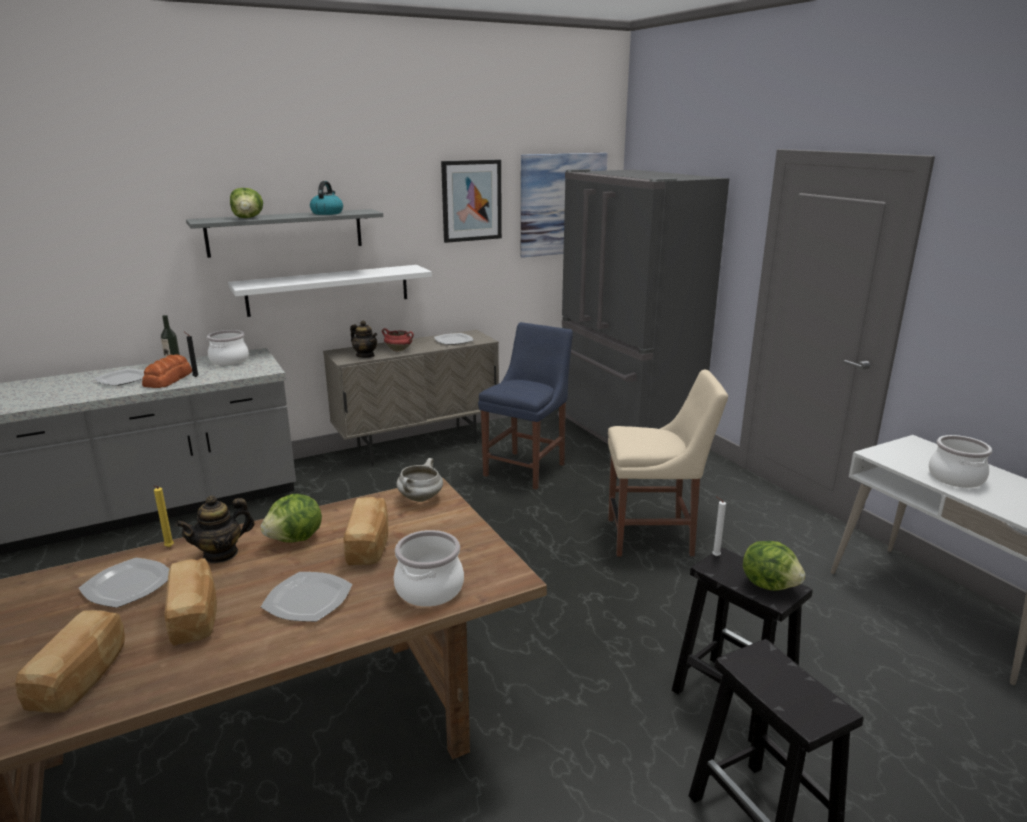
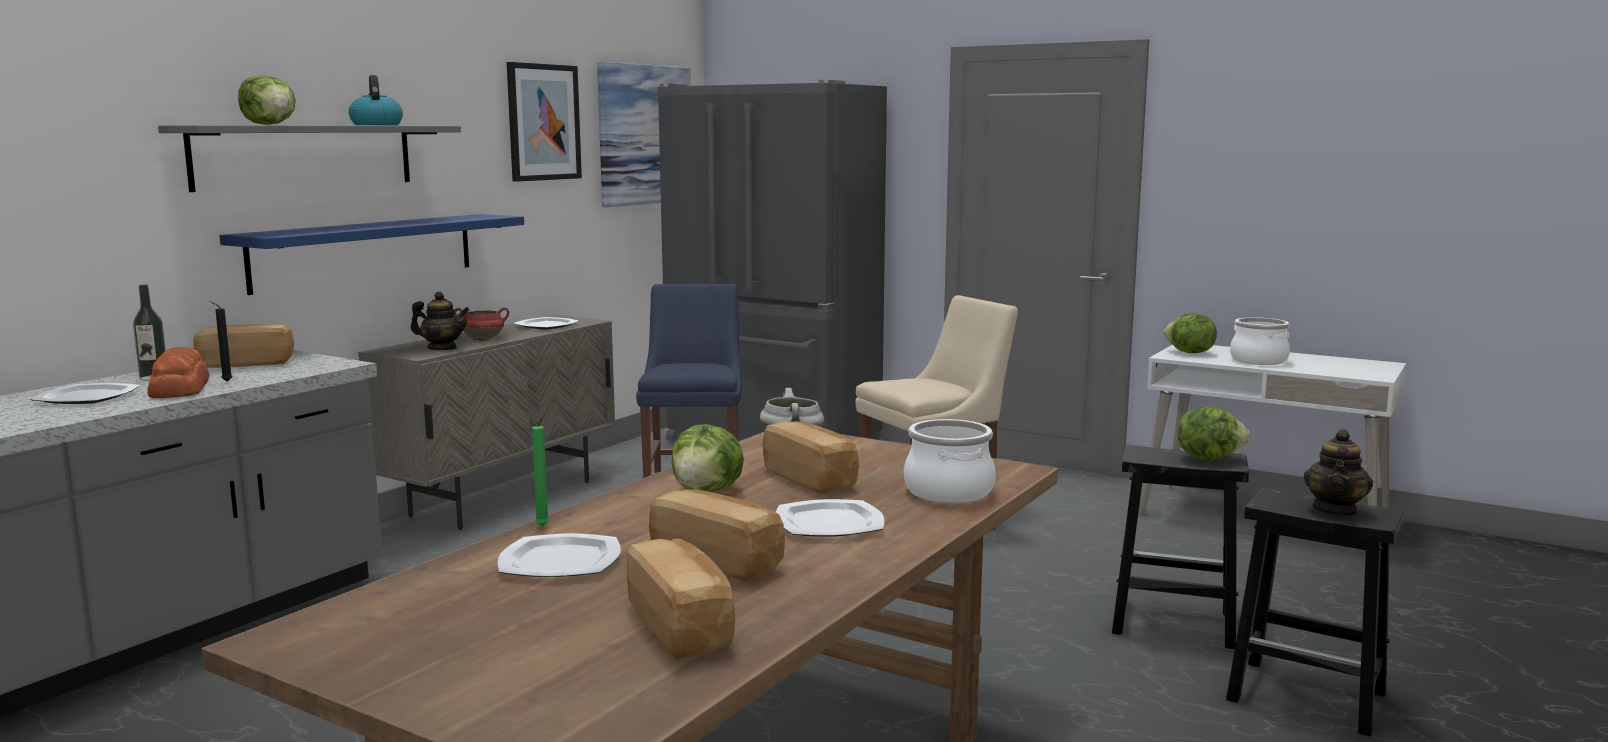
camera: 30 degrees left, 10 degrees down
yellow candle [153,486,174,547] -> green candle [532,418,549,527]
teapot [176,496,255,564] -> teapot moved to [1304,429,1373,517]
cooking pot [207,330,249,366] -> bread [194,324,294,368]
white shelf [228,265,432,317] -> blue shelf [219,214,524,295]
white candle [712,497,726,556] -> none
none -> lettuce [1164,314,1217,353]

